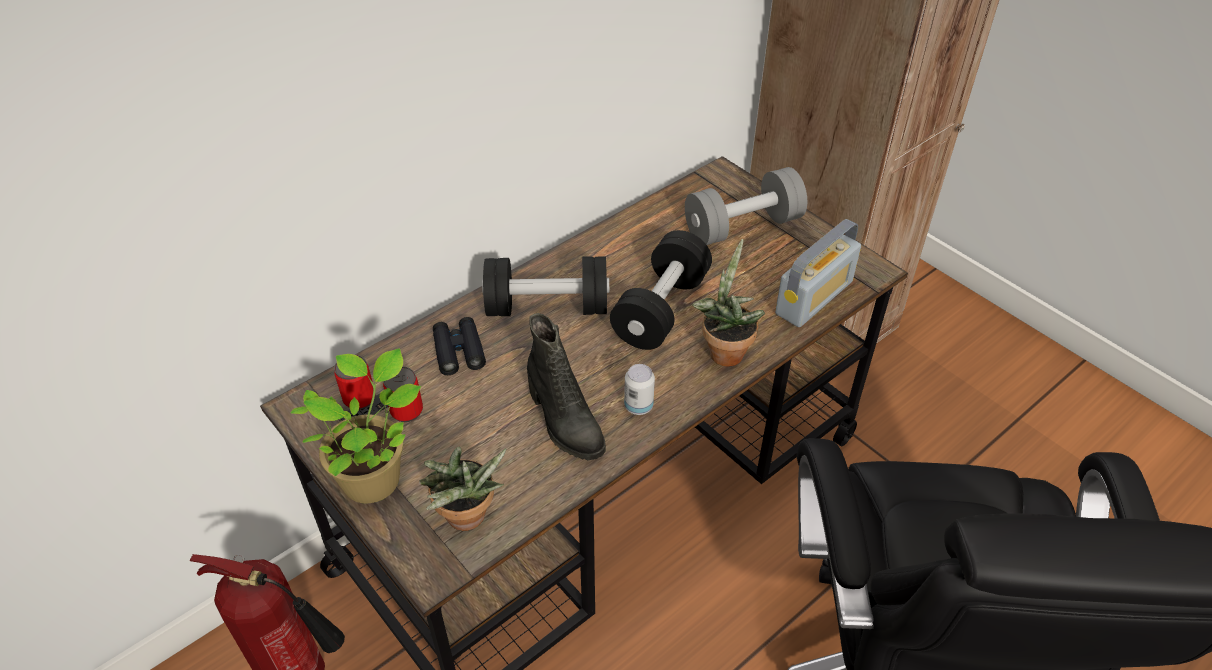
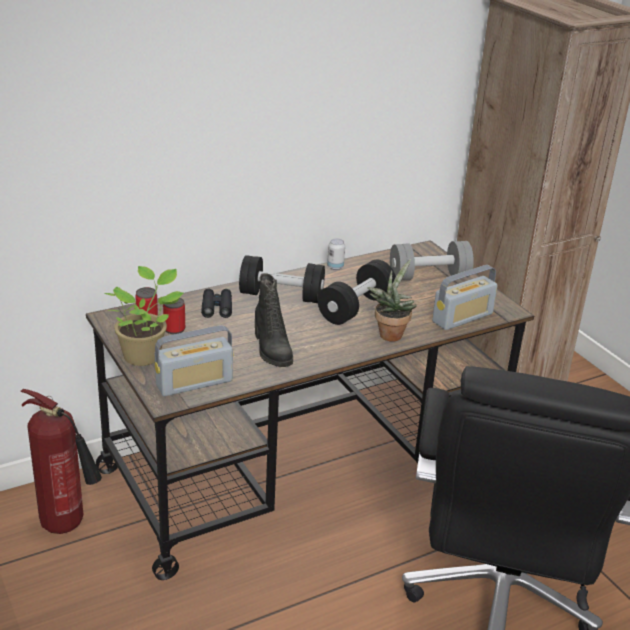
camera: 10 degrees right, 15 degrees down
potted plant [419,447,507,531] -> radio [155,325,233,396]
can [624,364,655,415] -> can moved to [327,238,345,270]

